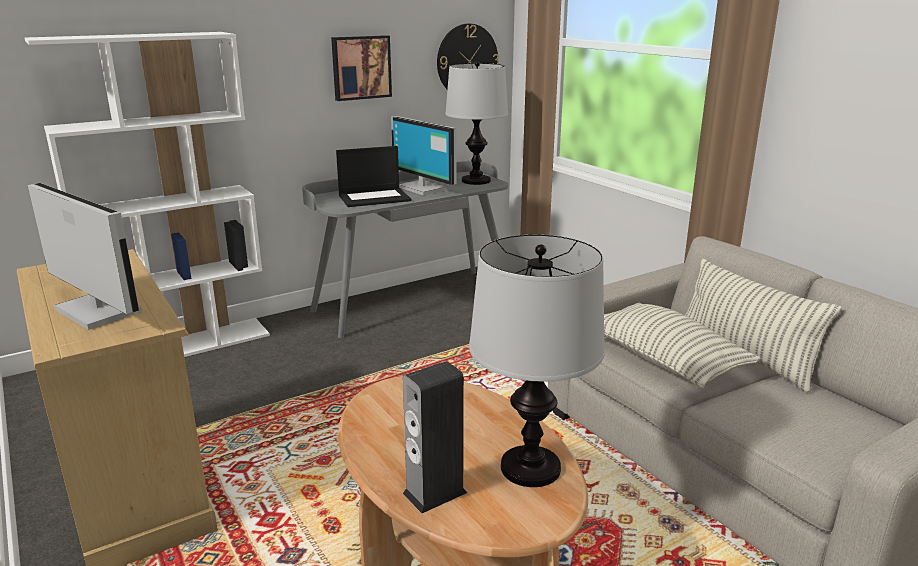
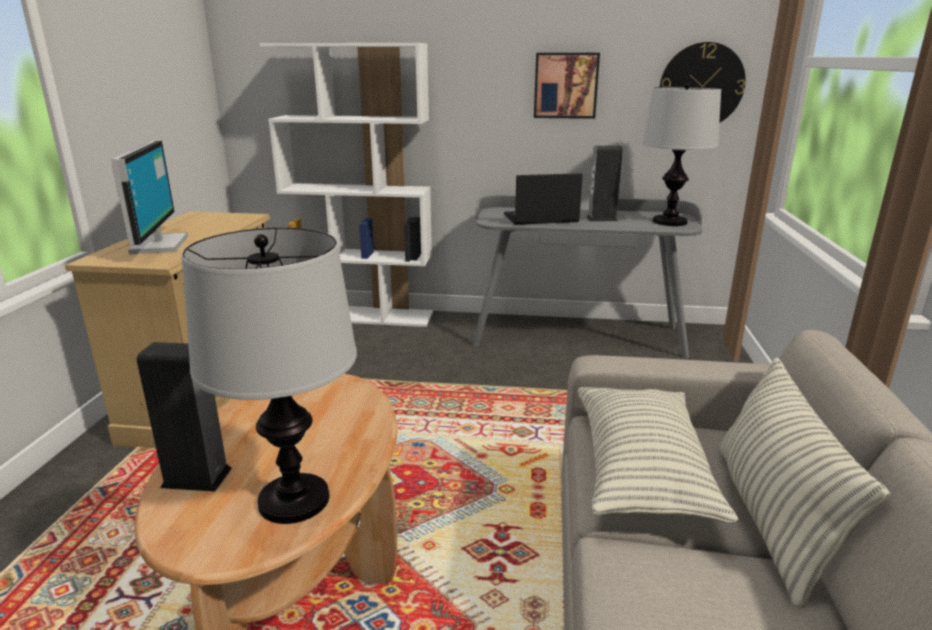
camera: 40 degrees right, 0 degrees up
laptop [336,146,411,207] -> laptop turned 150 degrees clockwise [504,173,583,225]
monitor [391,116,456,195] -> speaker [587,146,623,222]

